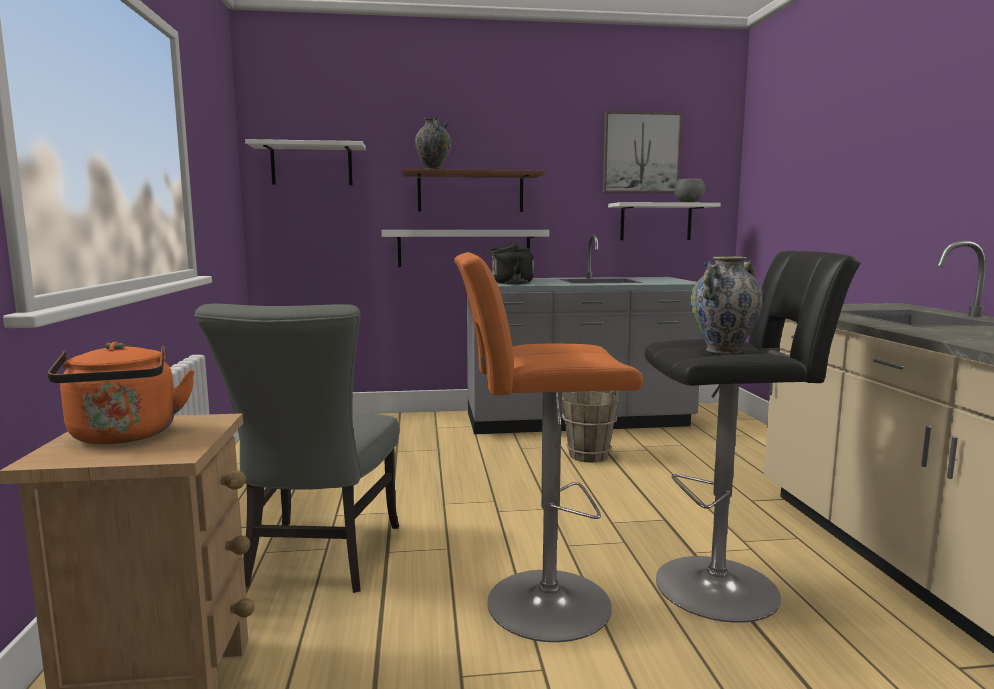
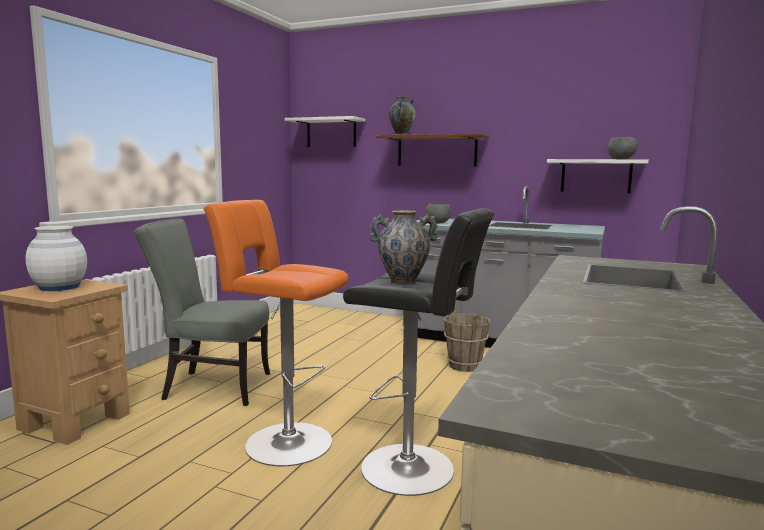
camera: 30 degrees right, 0 degrees up
orange kettle [47,342,195,444] -> white vase [25,226,87,291]
grey chair [194,304,399,593] -> grey chair turned 60 degrees clockwise [134,218,270,406]
white shelf [382,230,549,267] -> none
black kettle [487,242,534,284] -> grey bowl [425,203,451,223]
picture [603,111,682,193] -> none

